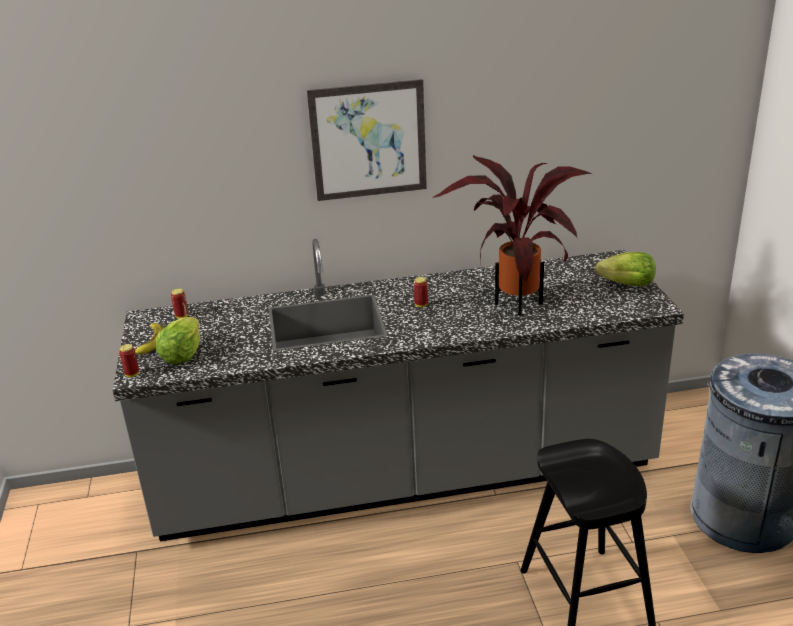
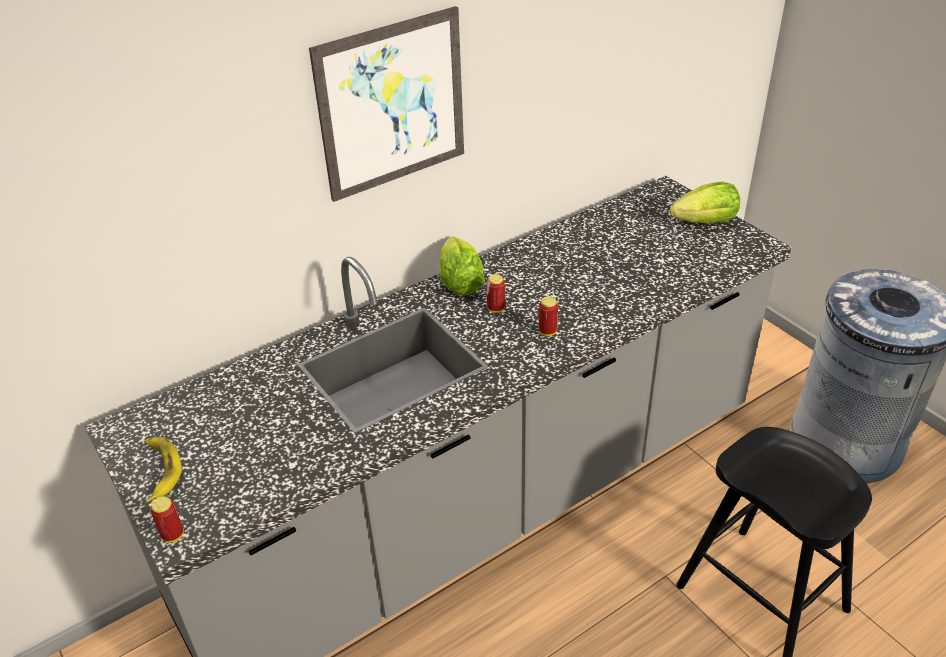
camera: 25 degrees left, 10 degrees up
lettuce [156,317,200,364] -> lettuce moved to [439,237,485,295]
can [171,289,189,319] -> can moved to [539,297,558,336]
potted plant [433,155,591,316] -> none

